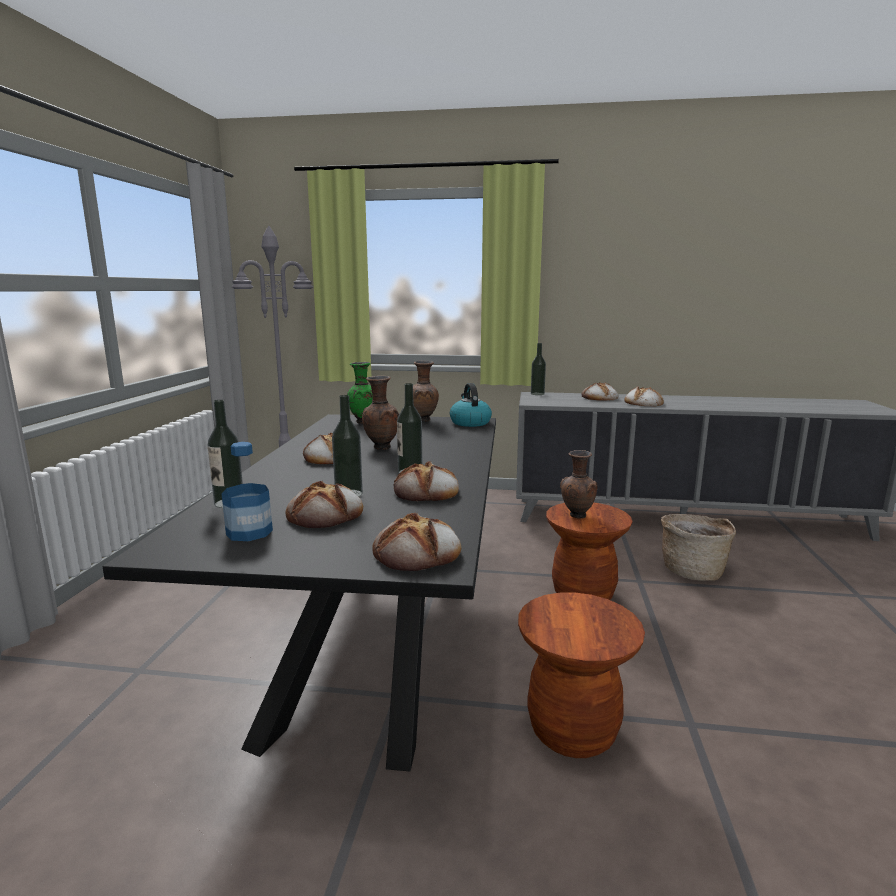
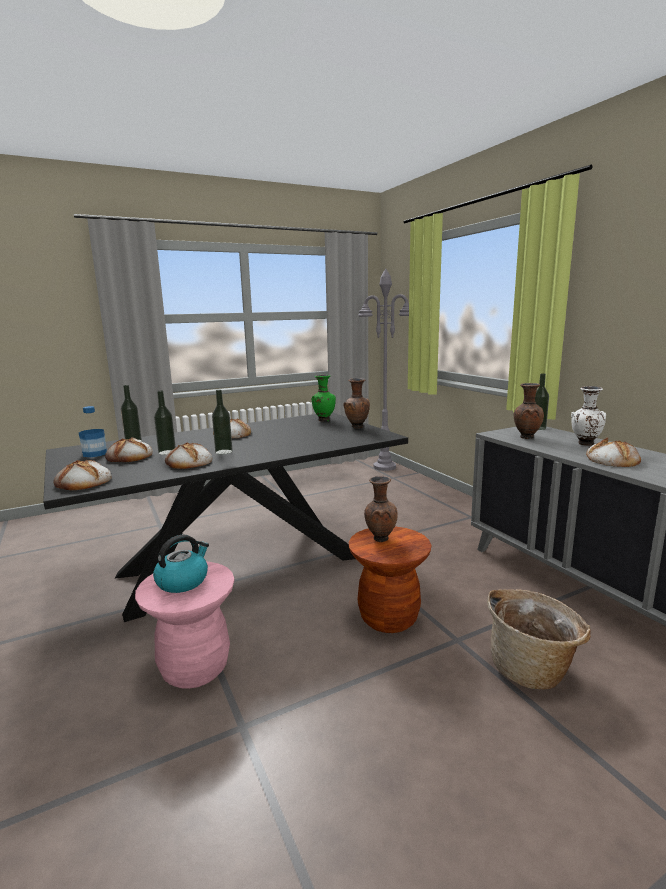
camera: 55 degrees right, 0 degrees up
brown vase [362,376,399,450] -> brown vase moved to [514,383,544,439]
kettle [450,383,492,427] -> kettle moved to [153,535,209,593]
brown stool [518,593,645,758] -> pink stool [135,561,234,689]
bread [581,382,618,401] -> white vase [571,386,606,446]

